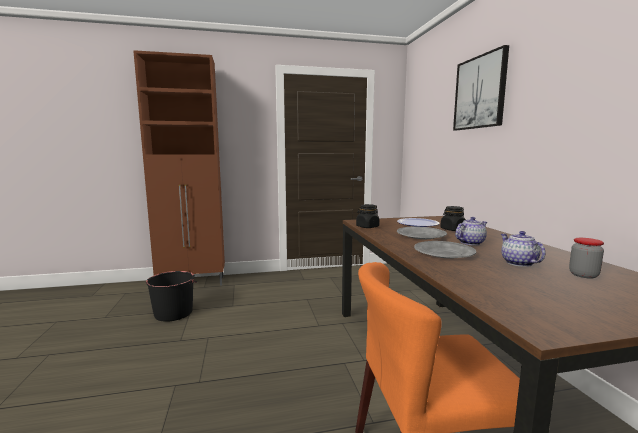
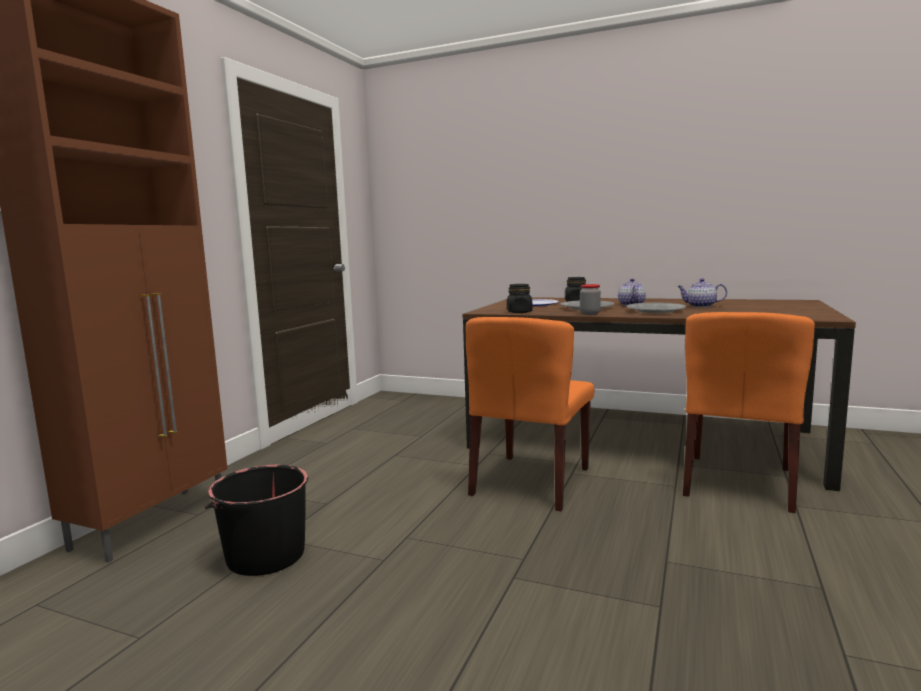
camera: 55 degrees left, 0 degrees up
picture [453,45,509,130] -> none
jar [569,238,604,279] -> jar moved to [580,284,601,315]
none -> orange chair [466,317,594,511]

